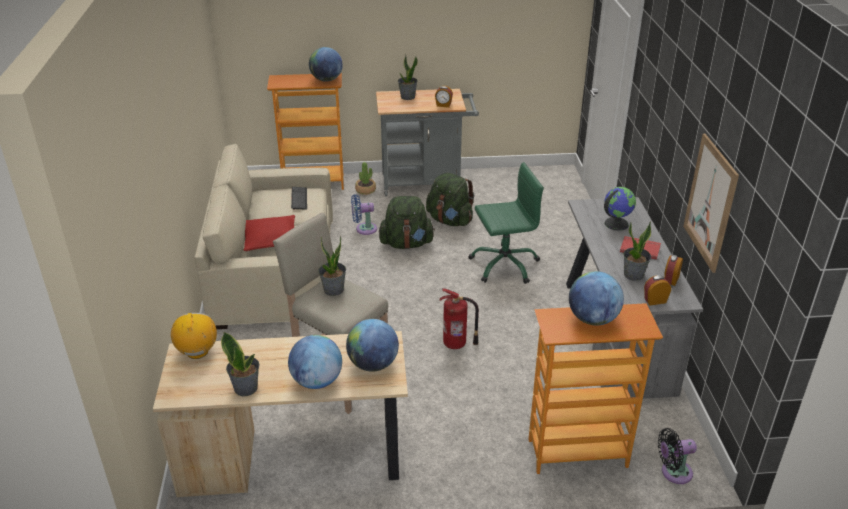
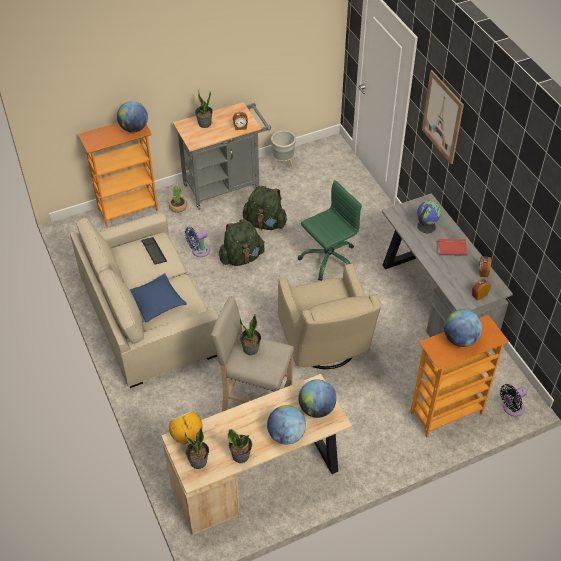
camera: 20 degrees left, 15 degrees up
red pillow [244,215,295,251] -> blue pillow [130,273,187,322]
fire extinguisher [439,288,479,349] -> beige armchair [278,263,381,369]
potted plant [623,221,651,281] -> potted plant moved to [185,427,209,469]
picture [683,134,739,273] -> picture moved to [422,70,464,164]
none -> grey planter [271,131,296,170]

